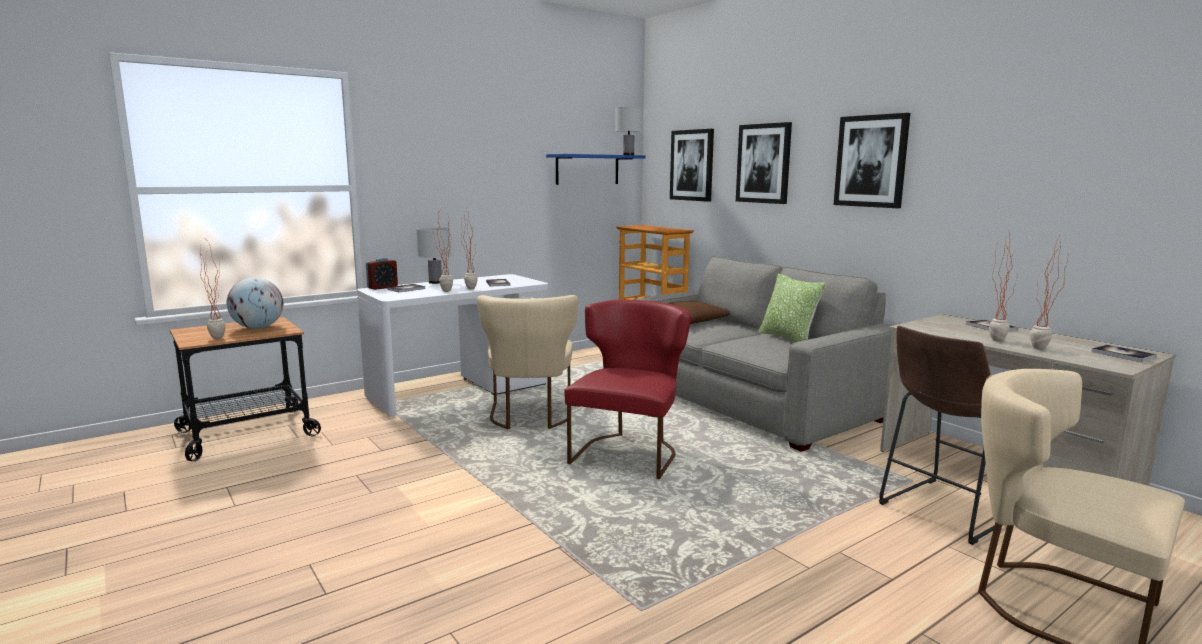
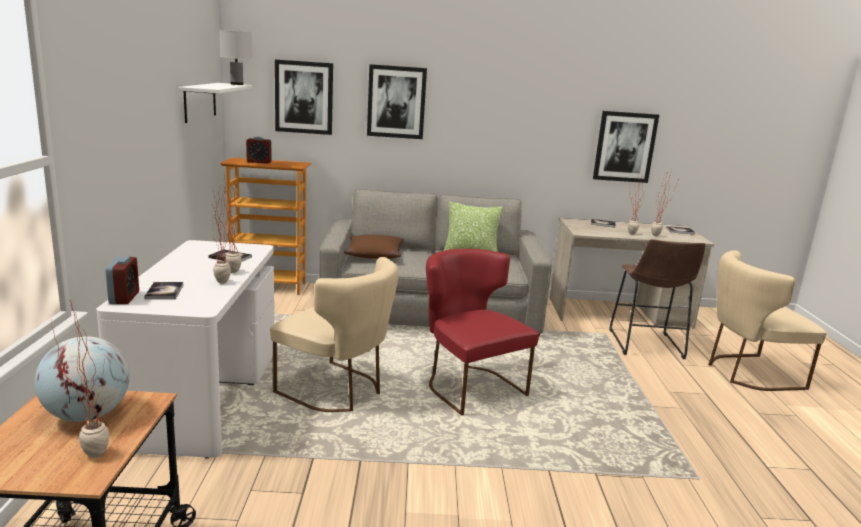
camera: 55 degrees left, 5 degrees up
white table lamp [416,228,451,284] -> none
blue shelf [546,154,646,185] -> white shelf [178,83,252,123]
picture [834,113,910,208] -> picture moved to [593,111,659,183]
none -> alarm clock [246,137,272,164]

